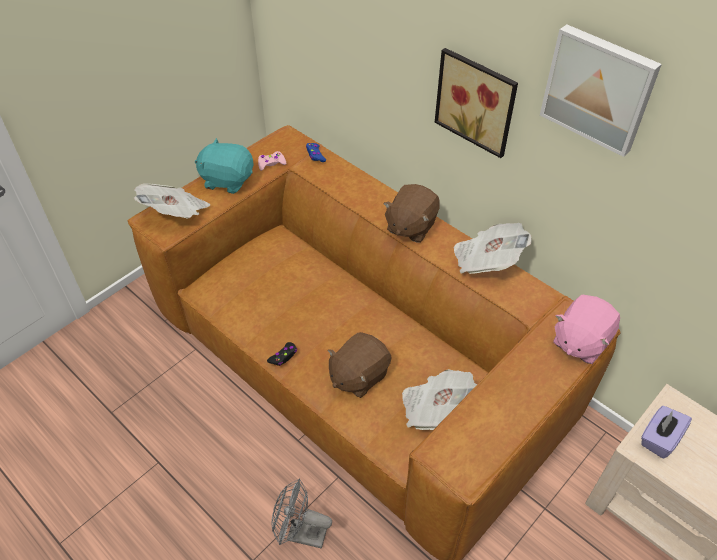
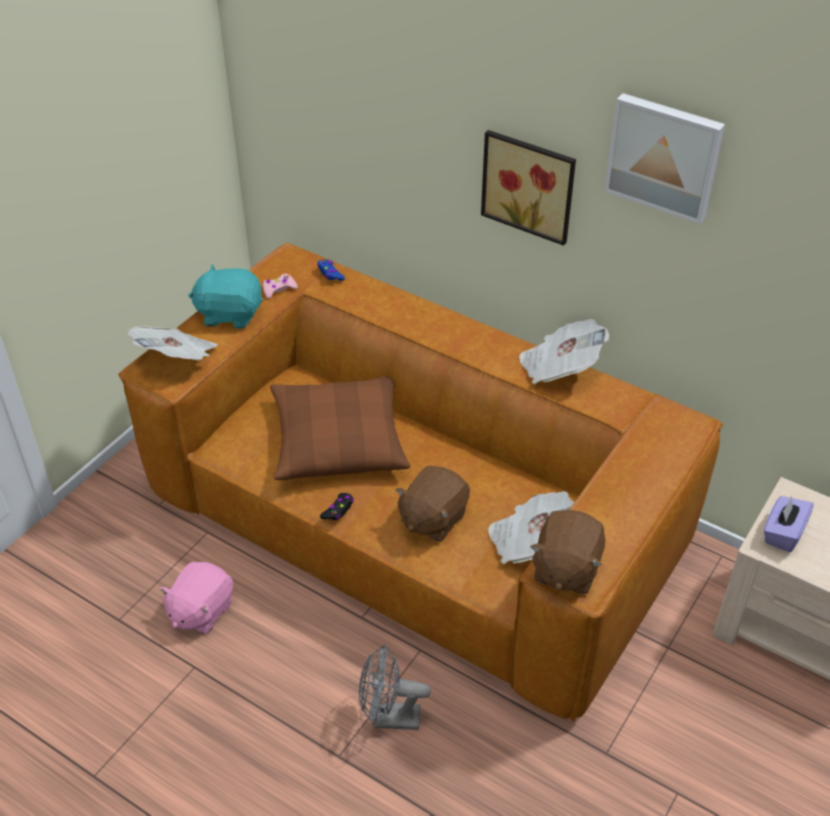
camera: 10 degrees left, 5 degrees down
brown plush toy [383,184,440,243] -> brown plush toy moved to [530,510,605,594]
pink plush toy [553,295,620,364] -> pink plush toy moved to [160,562,233,634]
none -> brown pillow [270,376,410,480]

